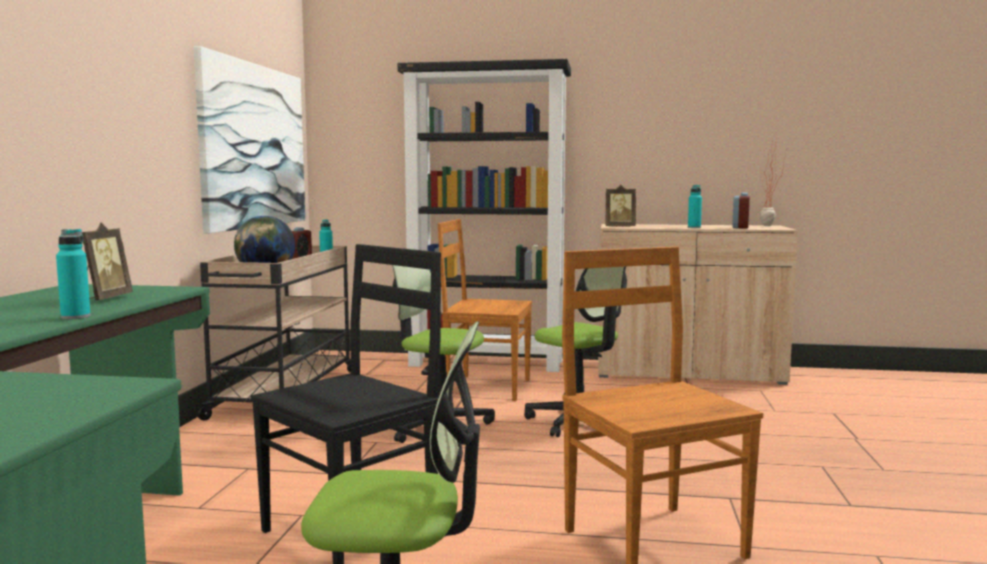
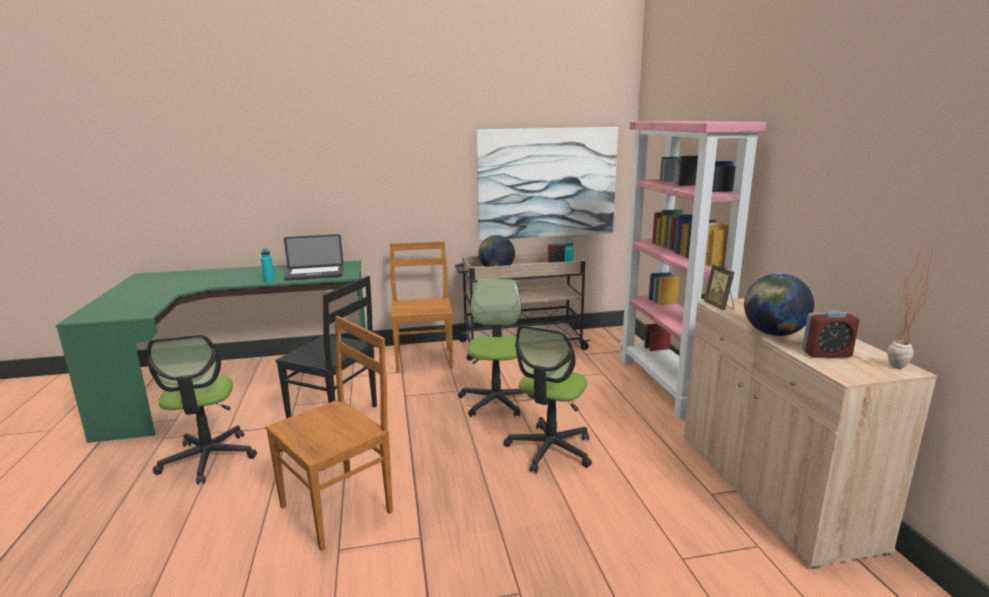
camera: 70 degrees right, 10 degrees up
picture frame [82,223,133,300] -> laptop [284,234,344,280]
black bookcase [397,59,571,372] -> pink bookcase [619,121,767,419]
brown chair [438,219,532,401] -> brown chair moved to [390,241,453,372]
turquoise bottle [688,185,702,228] -> globe [744,273,814,336]

